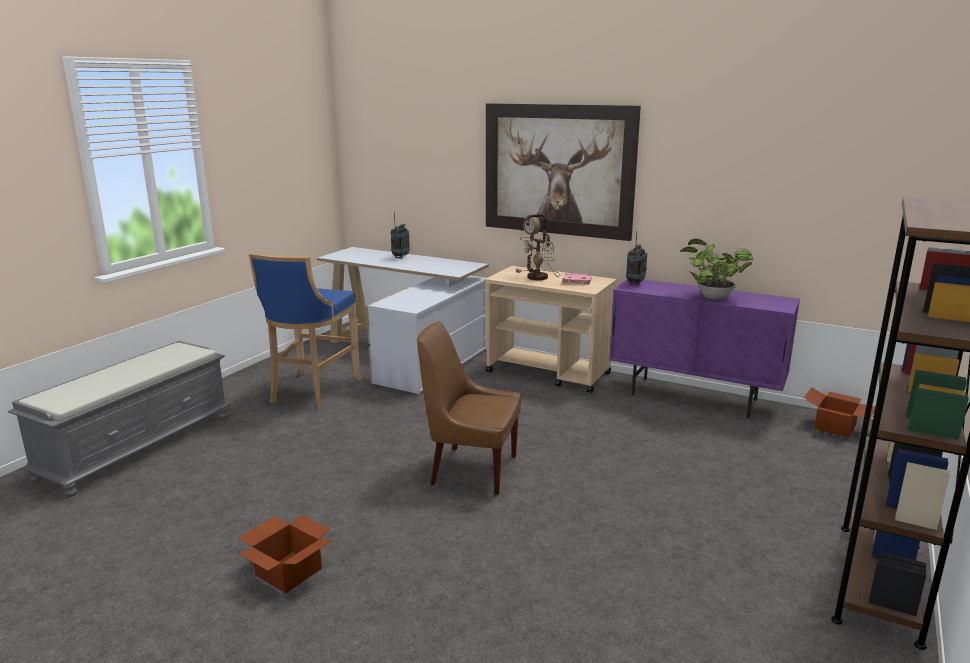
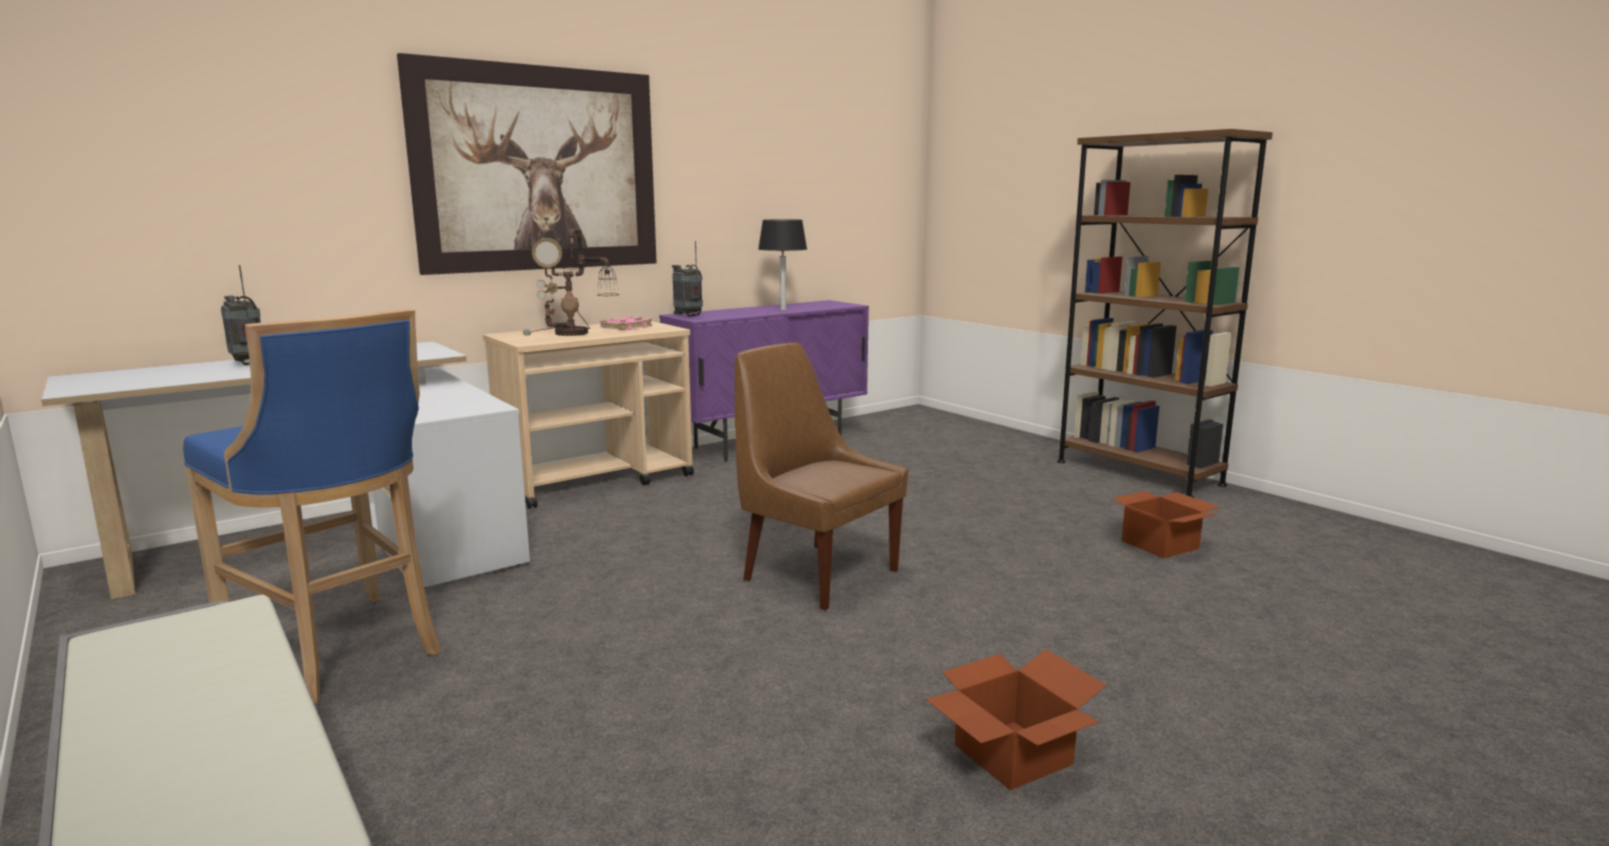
camera: 65 degrees left, 5 degrees down
brown chair [417,321,521,495] -> brown chair turned 90 degrees clockwise [735,343,908,610]
potted plant [679,238,753,300] -> black table lamp [758,219,807,310]
cardboard box [804,387,875,438] -> cardboard box moved to [1109,491,1220,558]

